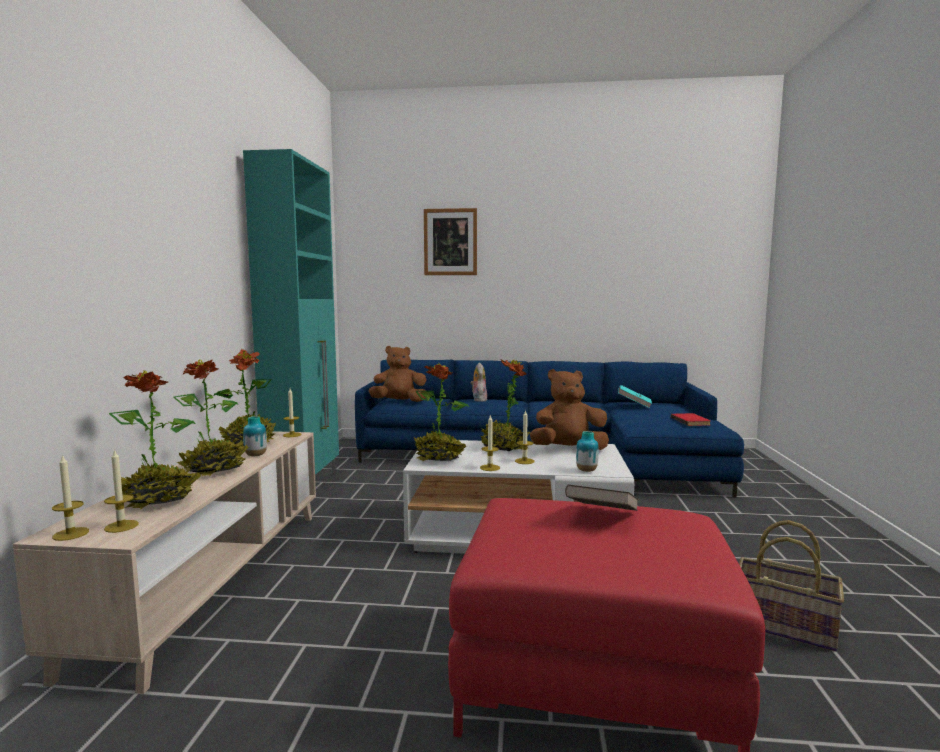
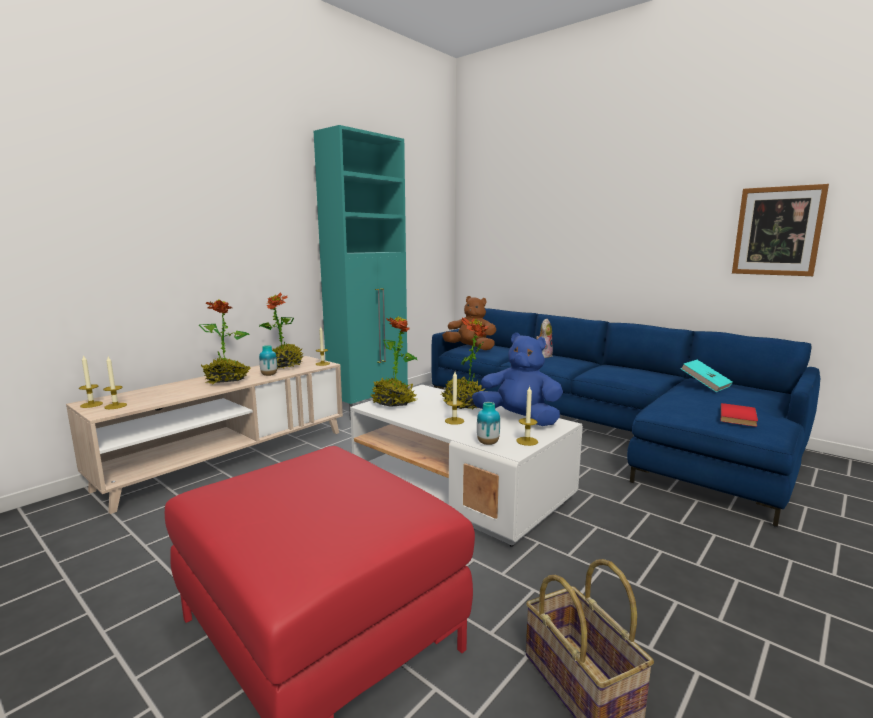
camera: 35 degrees right, 5 degrees up
potted plant [109,370,201,510] -> none
picture [424,208,477,275] -> picture moved to [732,184,829,276]
candle [480,414,500,471] -> candle moved to [516,386,538,446]
brown plush toy [530,369,609,450] -> blue plush toy [472,333,563,426]
brown book [565,484,639,511] -> none

